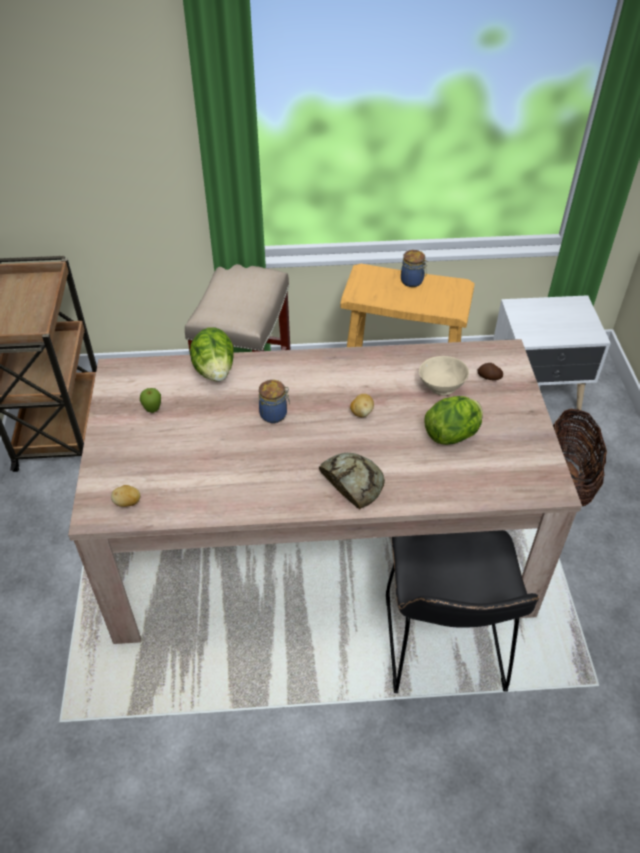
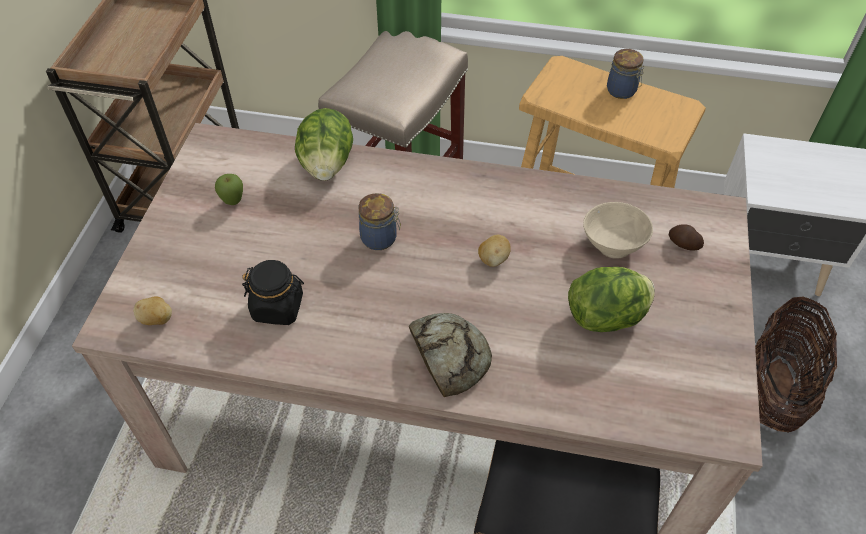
camera: 15 degrees right, 5 degrees up
none -> black jar [242,260,304,325]

